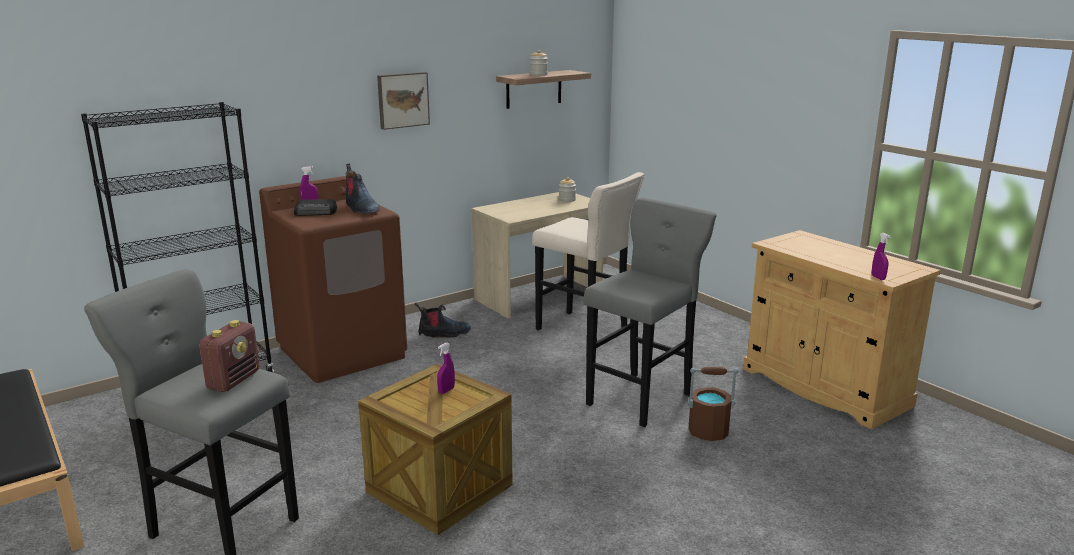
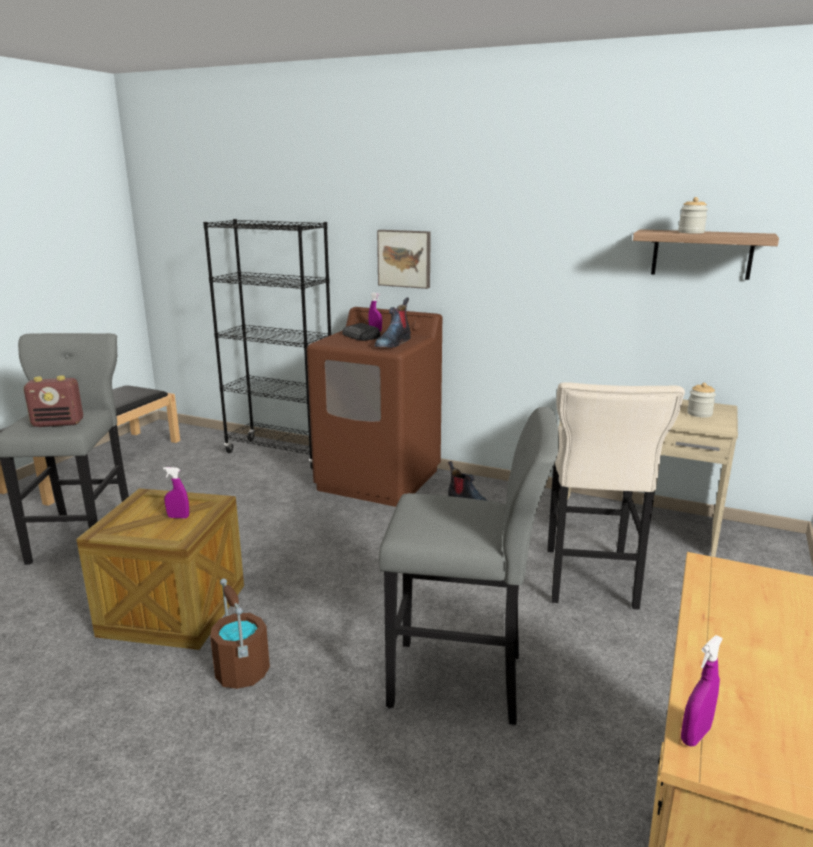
camera: 60 degrees right, 0 degrees up
picture [377,72,430,130] -> picture moved to [377,230,431,289]
brown bucket [687,367,738,441] -> brown bucket moved to [210,578,270,689]

